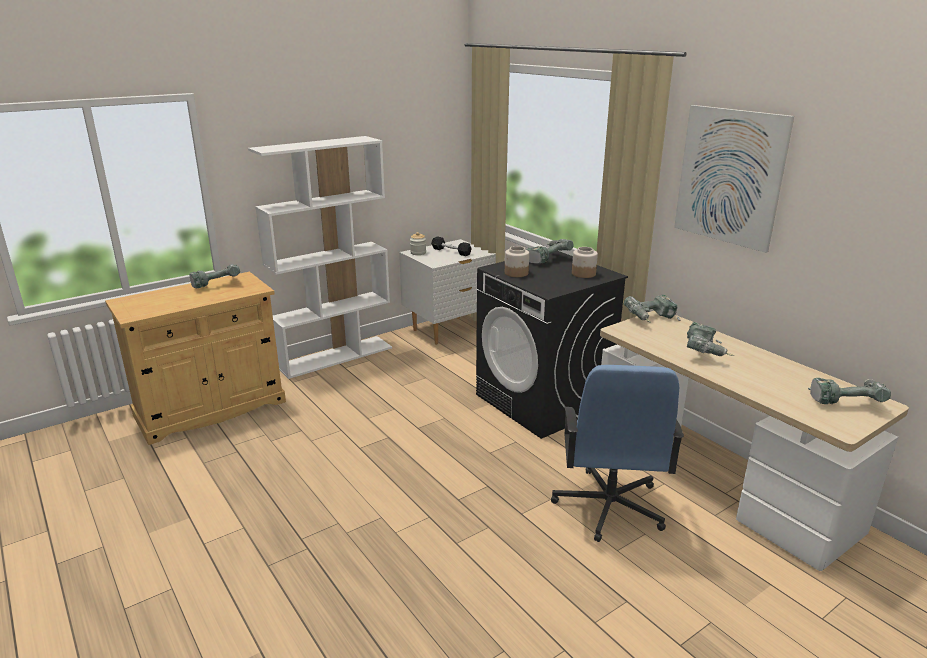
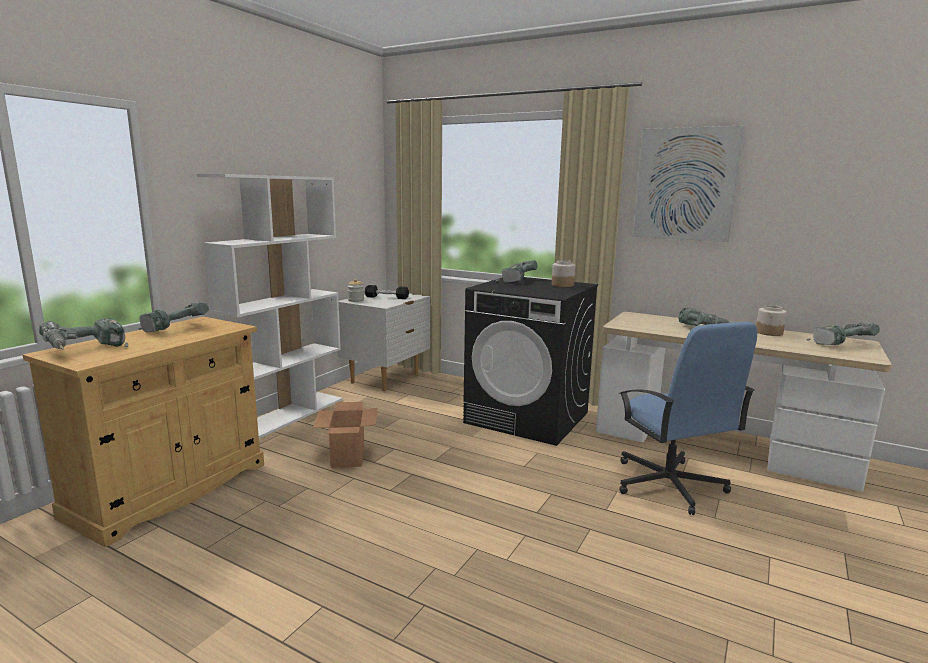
camera: 25 degrees left, 10 degrees down
jar [505,246,529,277] -> jar moved to [756,305,787,336]
power drill [624,295,680,323] -> power drill moved to [39,318,129,349]
none -> cardboard box [313,402,377,468]

